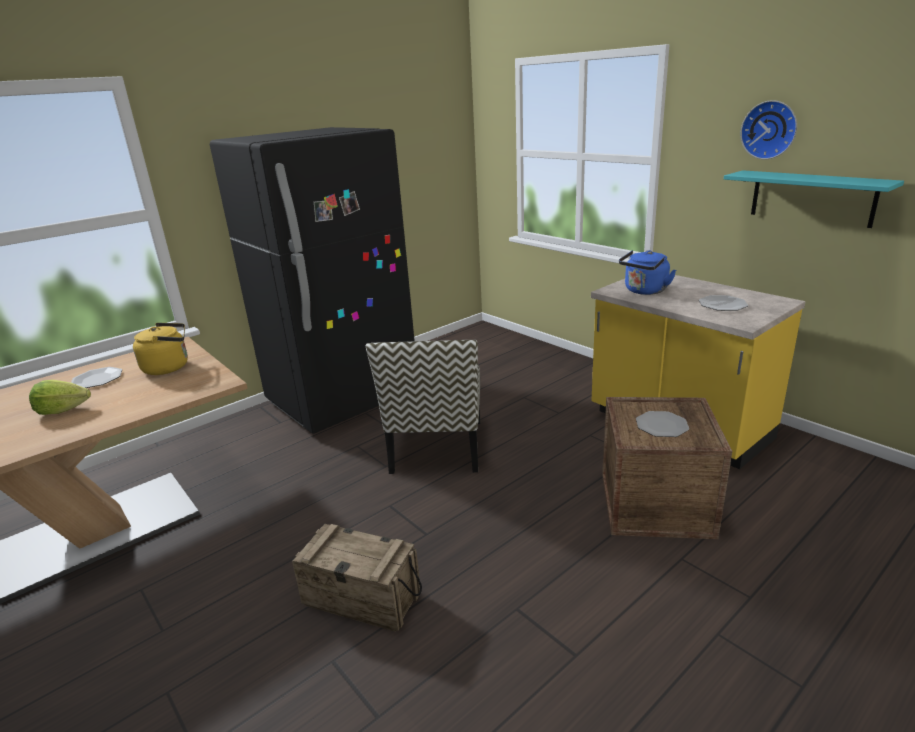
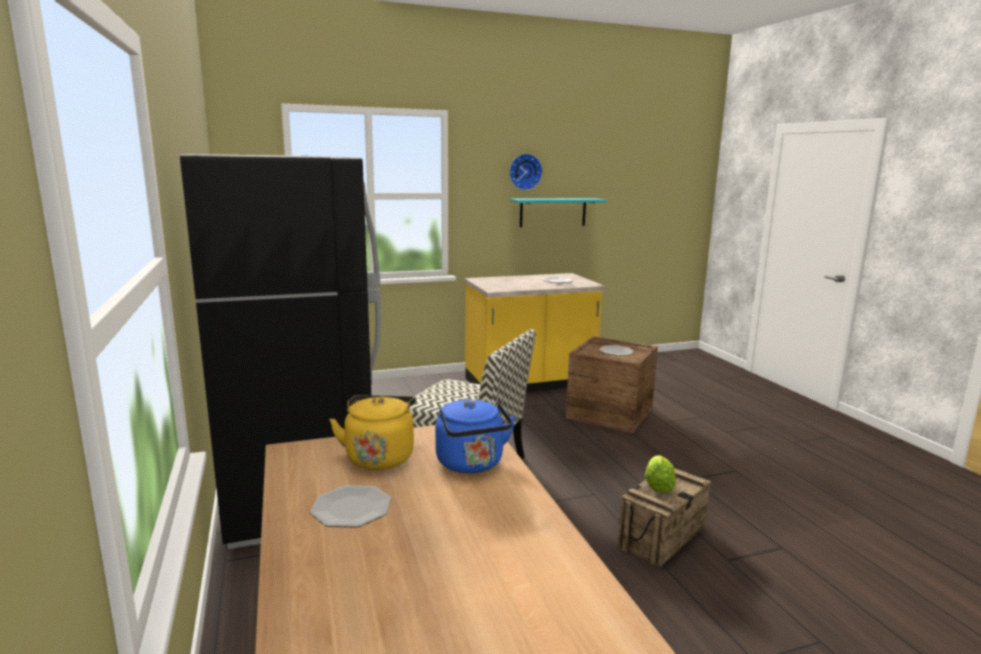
camera: 70 degrees left, 10 degrees down
lettuce [29,380,91,415] -> lettuce moved to [645,455,676,493]
blue kettle [619,250,676,295] -> blue kettle moved to [435,400,516,473]

